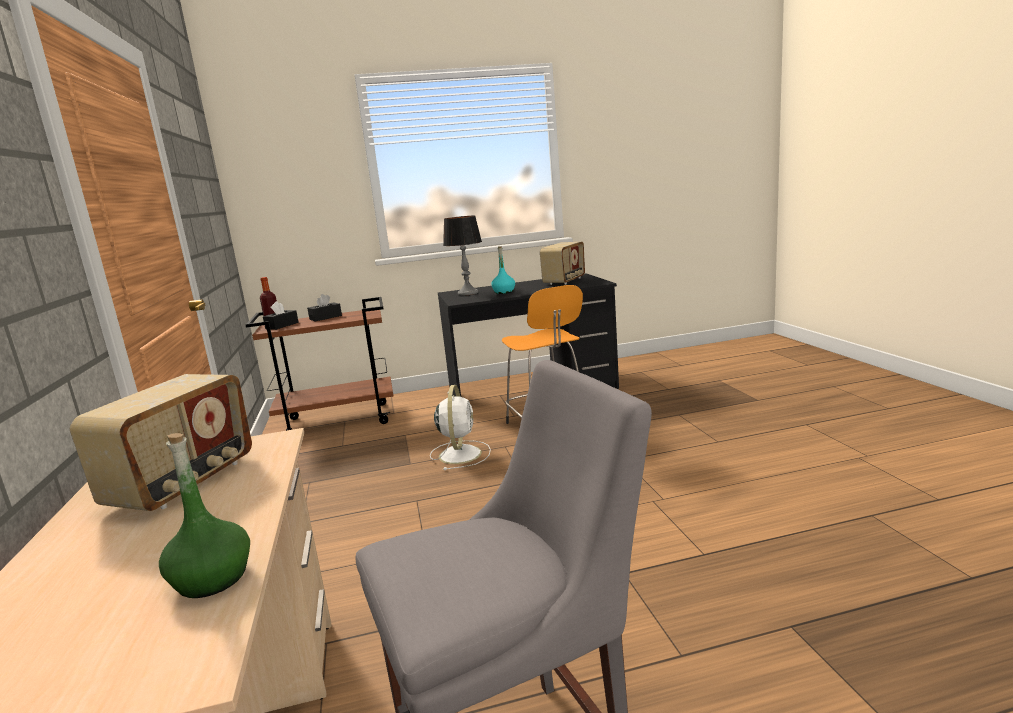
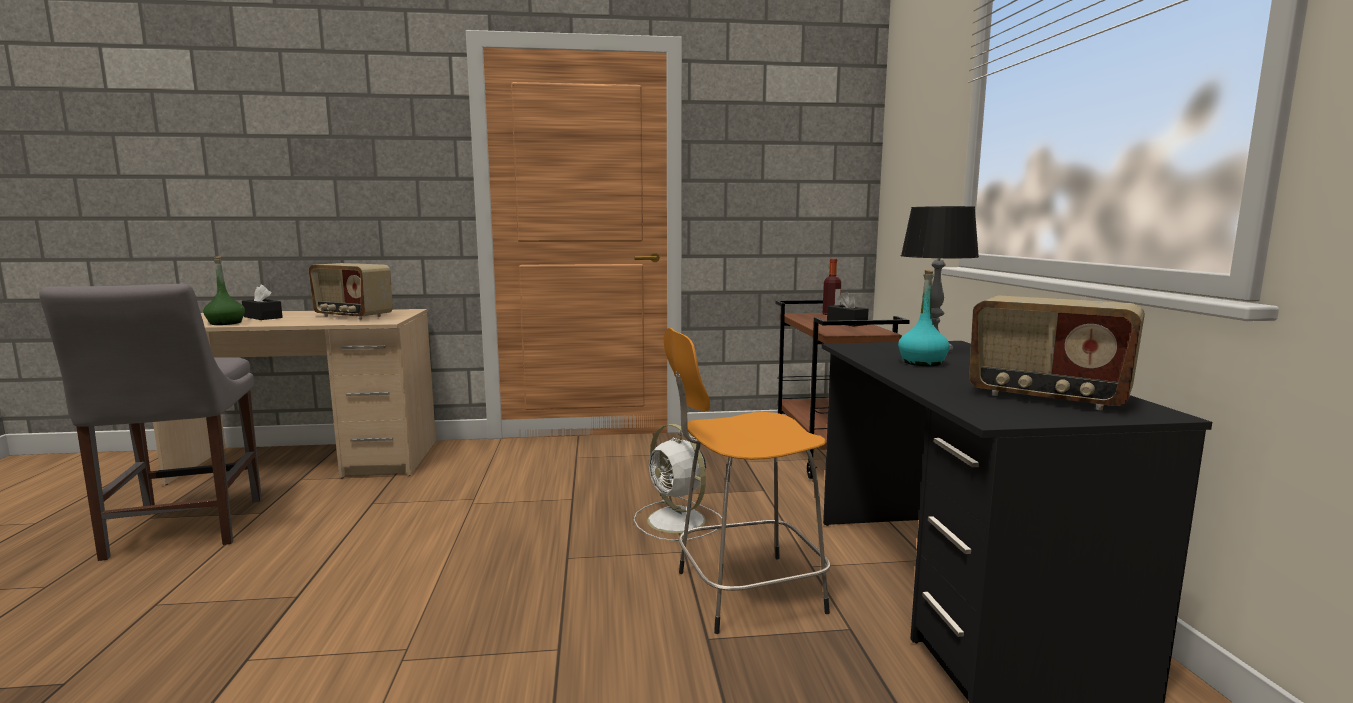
camera: 95 degrees right, 5 degrees down
black tissue box [263,301,299,330] -> black tissue box moved to [242,285,283,320]
white fan [430,385,491,470] -> white fan turned 45 degrees clockwise [634,424,722,541]

